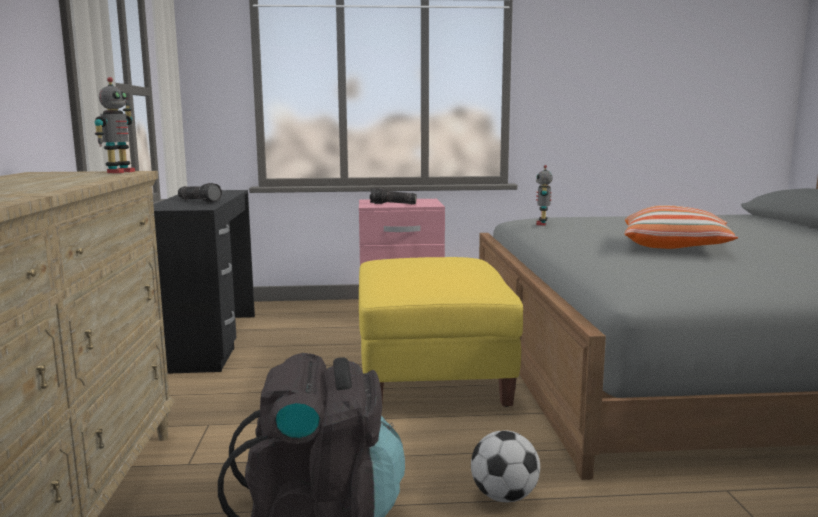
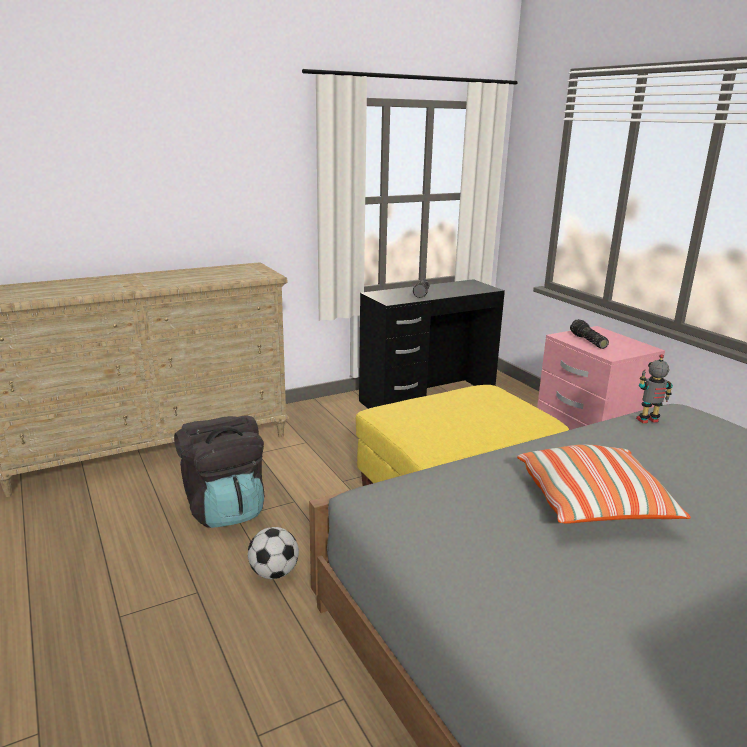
camera: 65 degrees right, 10 degrees up
toy robot [94,77,135,173] -> none

